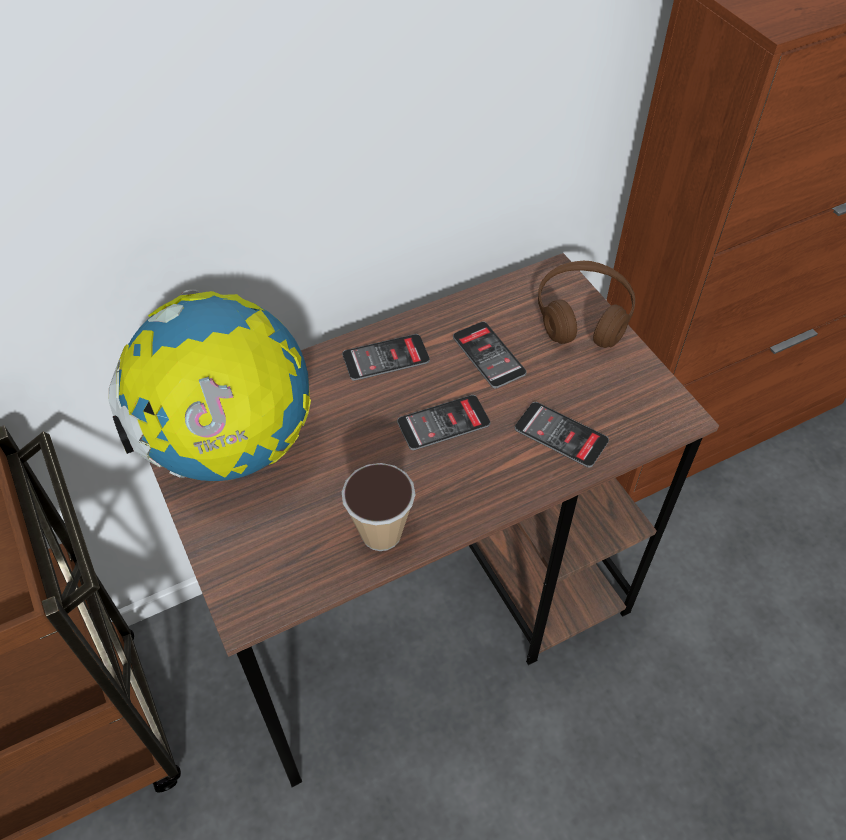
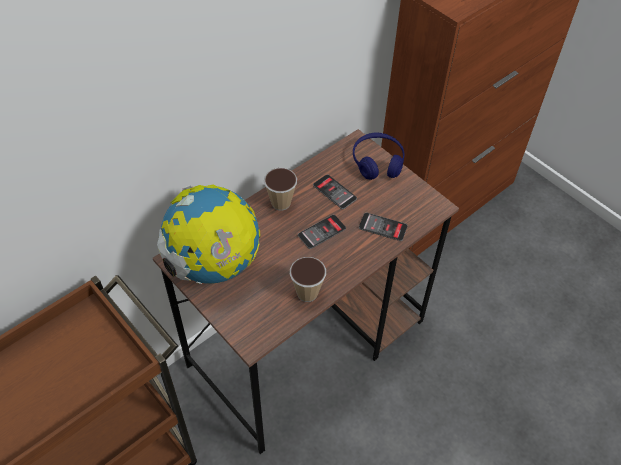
camera: 15 degrees left, 0 degrees up
phone [342,334,430,381] -> cup [264,168,297,211]
brown headphones [538,261,635,348] -> blue headphones [353,132,405,180]

